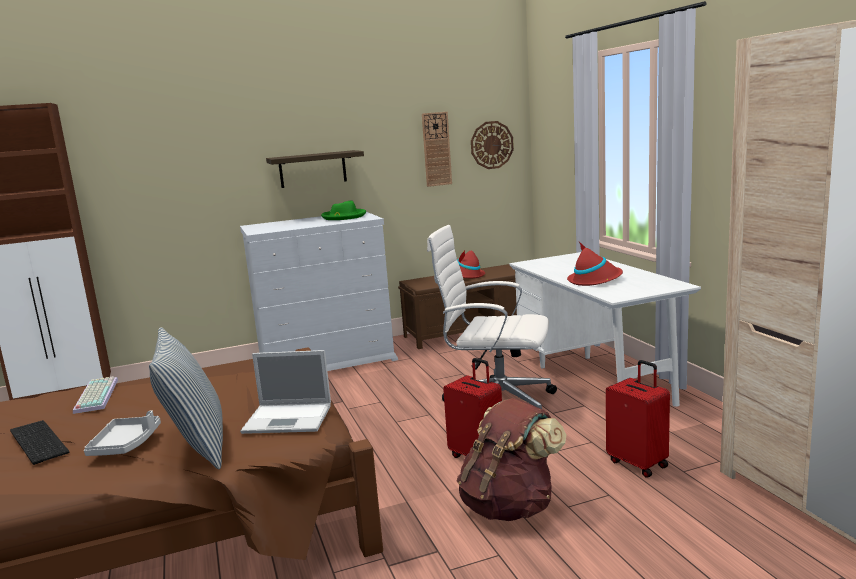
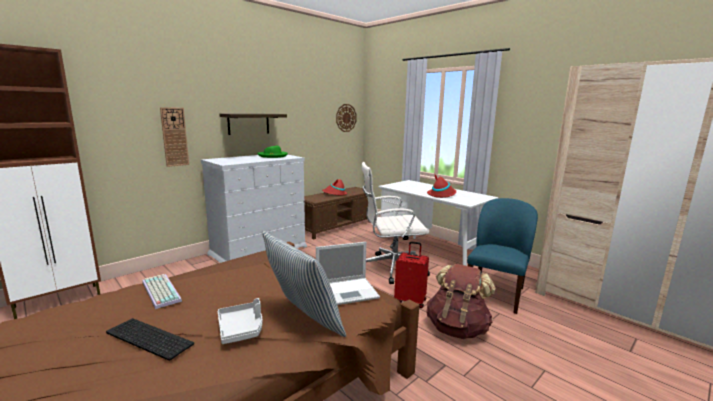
camera: 25 degrees left, 0 degrees up
wall clock [422,112,452,187] -> wall clock moved to [160,107,189,167]
red suitcase [606,360,670,478] -> blue chair [467,198,538,314]

